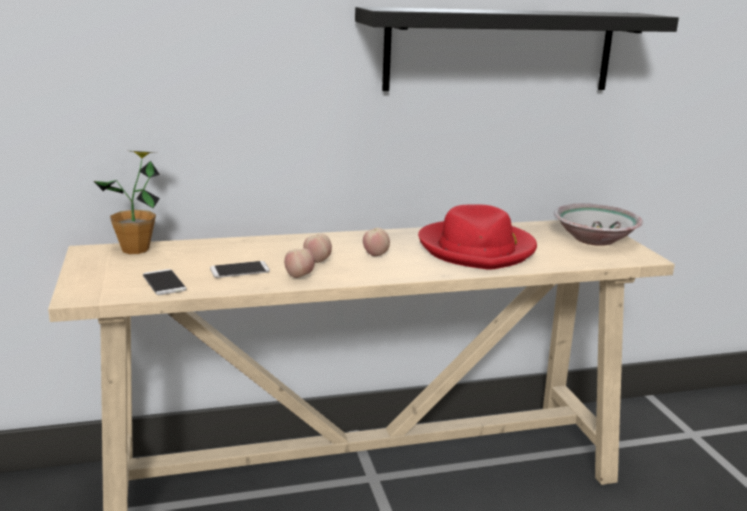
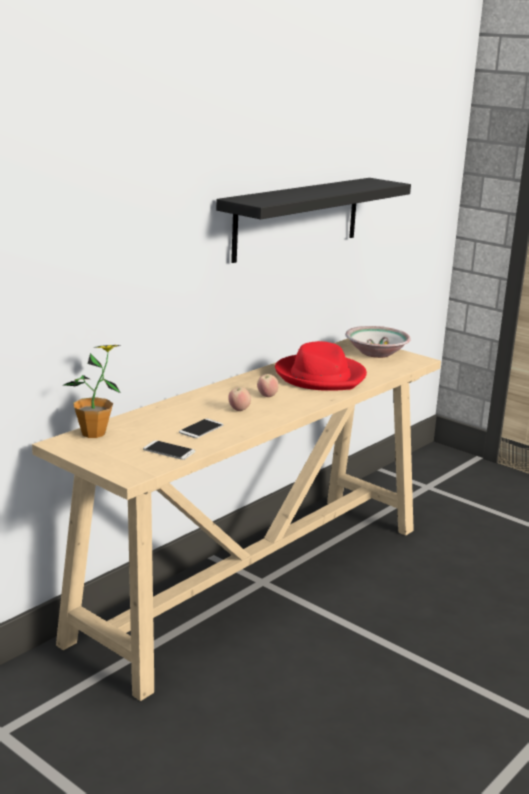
camera: 35 degrees left, 0 degrees up
apple [284,248,315,278] -> none

